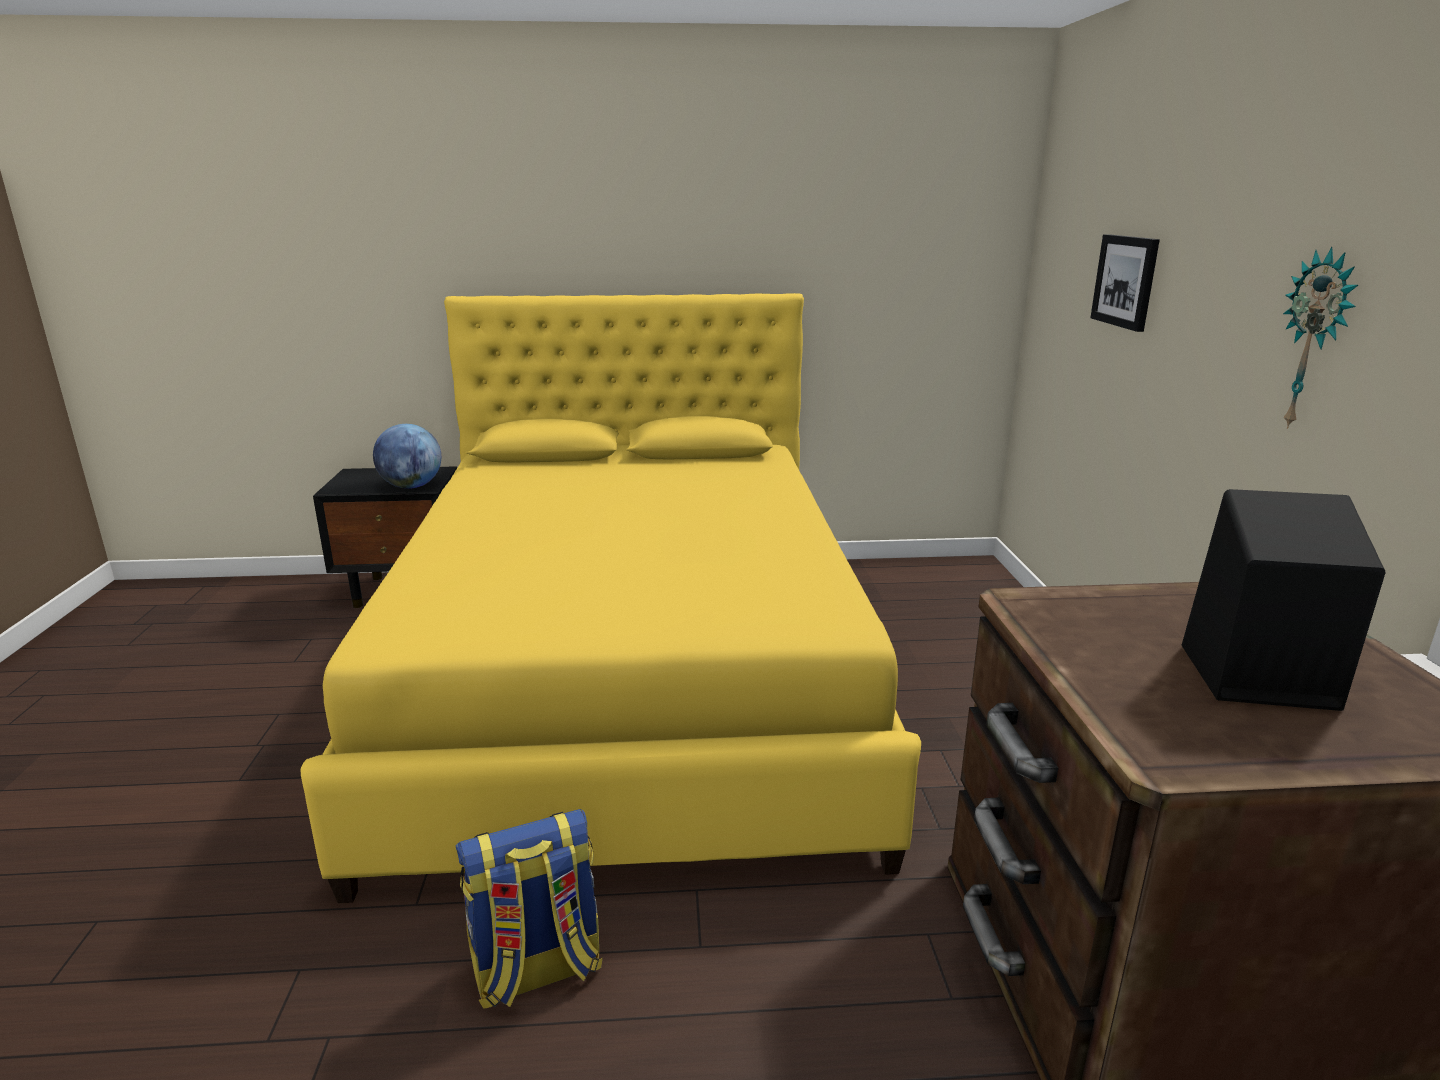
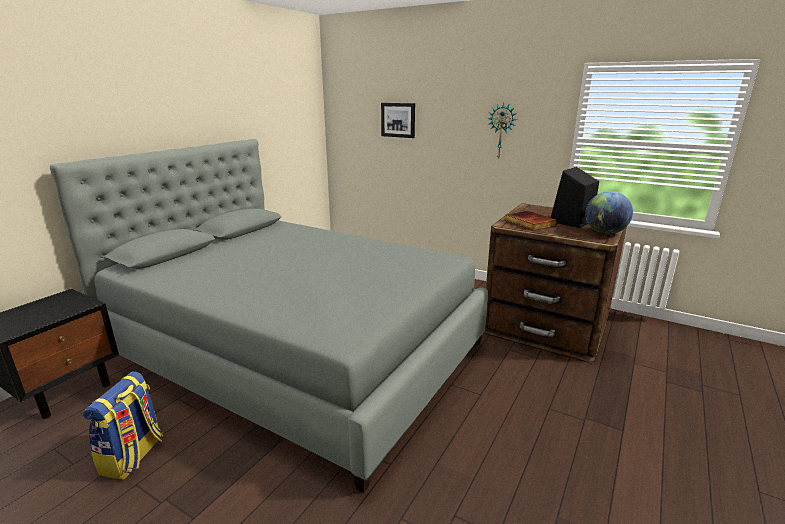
camera: 55 degrees left, 0 degrees up
yellow bed [301,293,921,903] -> grey bed [50,139,488,493]
globe [373,424,441,489] -> globe moved to [585,191,633,234]
backpack [456,809,603,1009] -> backpack moved to [83,371,163,480]
none -> book [505,211,557,231]

